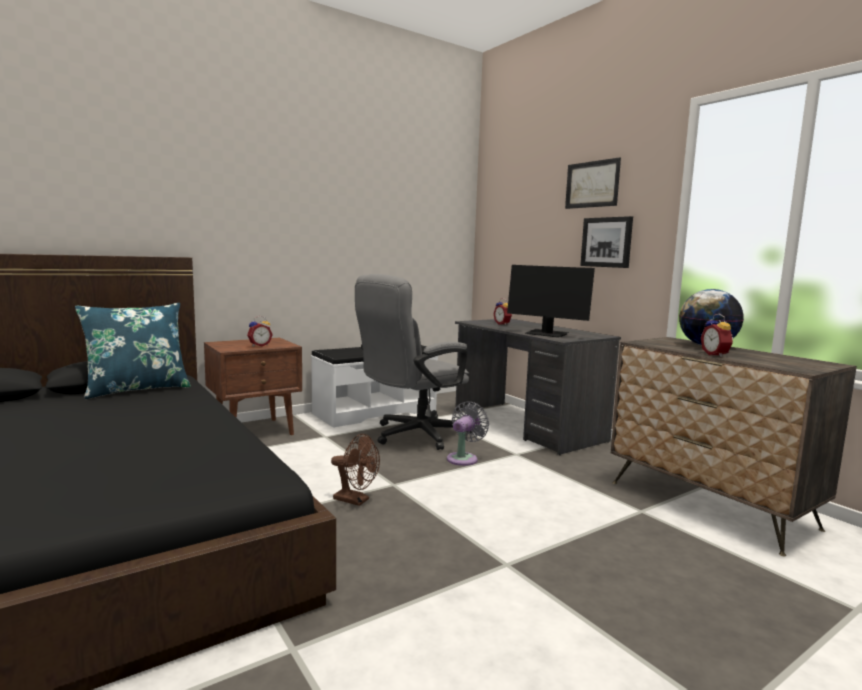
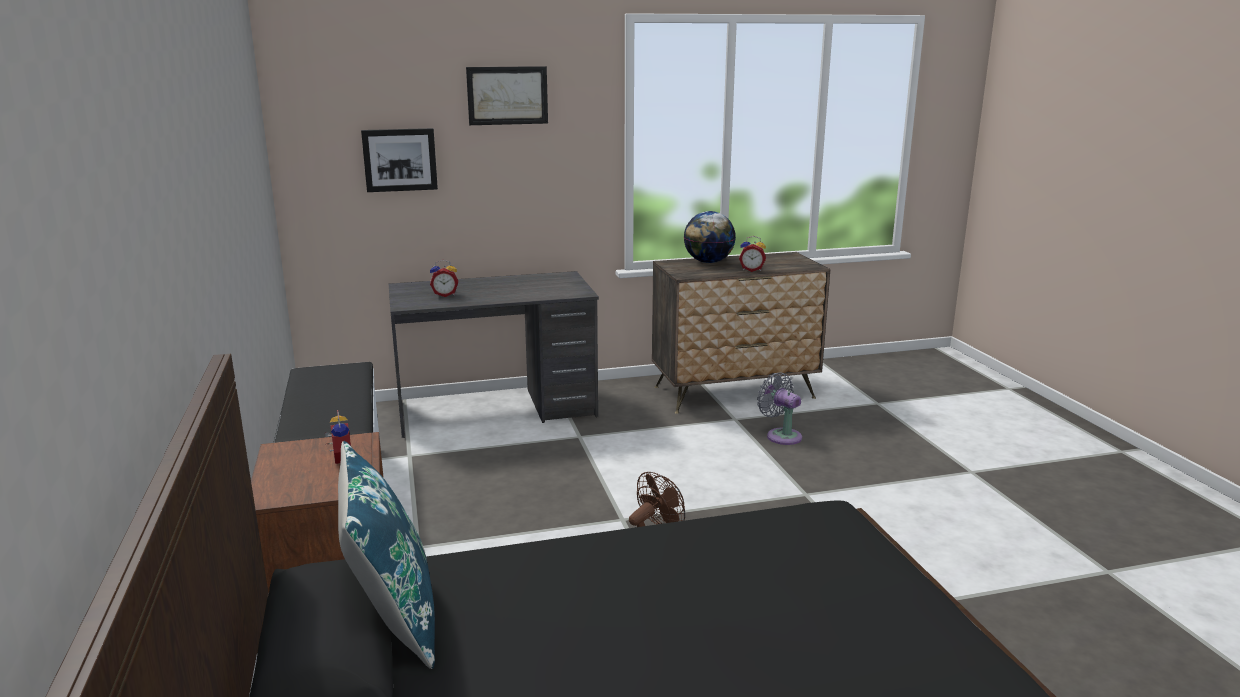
camera: 70 degrees left, 10 degrees up
grey office chair [355,274,472,450] -> none
grey fan [447,401,489,466] -> grey fan moved to [757,372,802,445]
monitor [507,265,595,338] -> none
picture [580,216,633,268] -> picture moved to [361,128,438,192]

